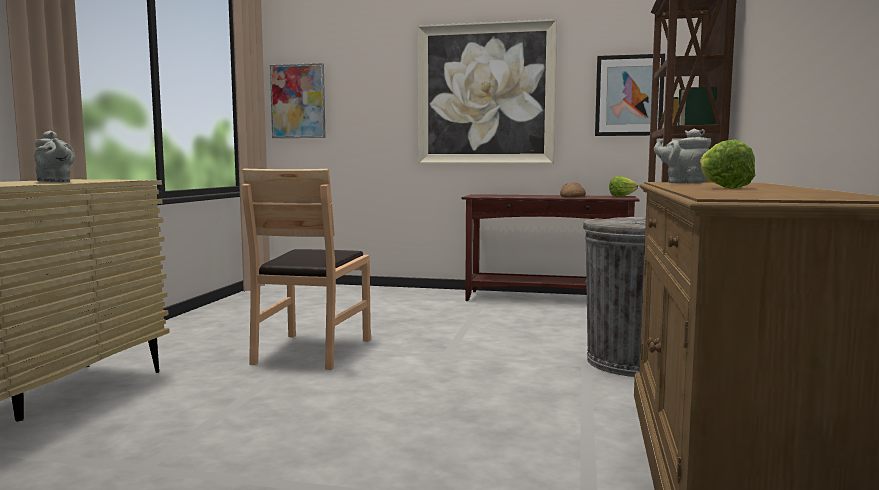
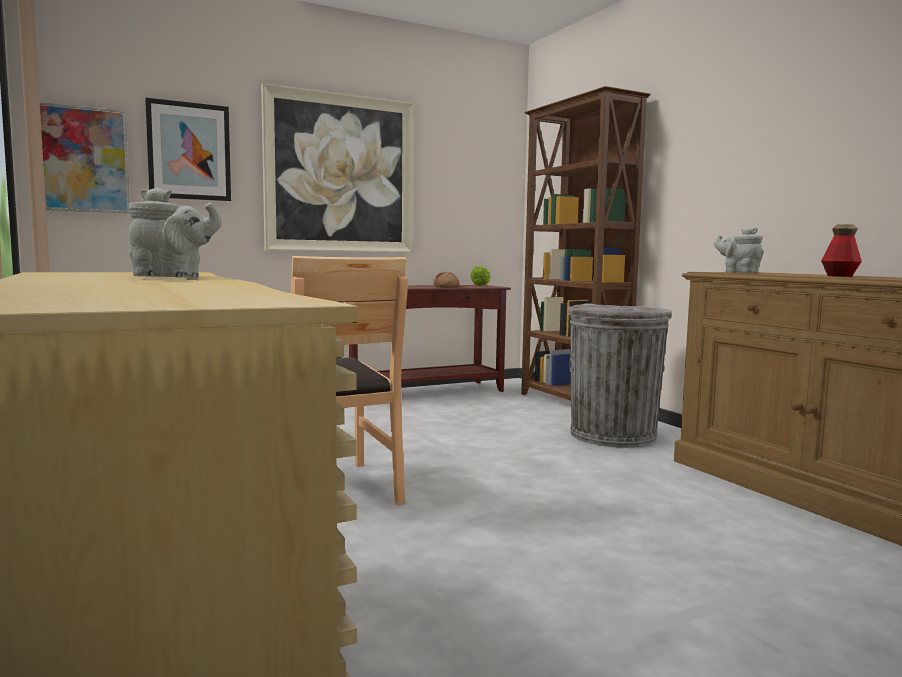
camera: 40 degrees left, 0 degrees up
picture [595,54,665,136] -> picture moved to [145,98,231,201]
grey teapot [654,129,711,184] -> grey teapot turned 45 degrees clockwise [714,227,763,273]
lettuce [700,139,755,189] -> bottle [821,224,862,277]

